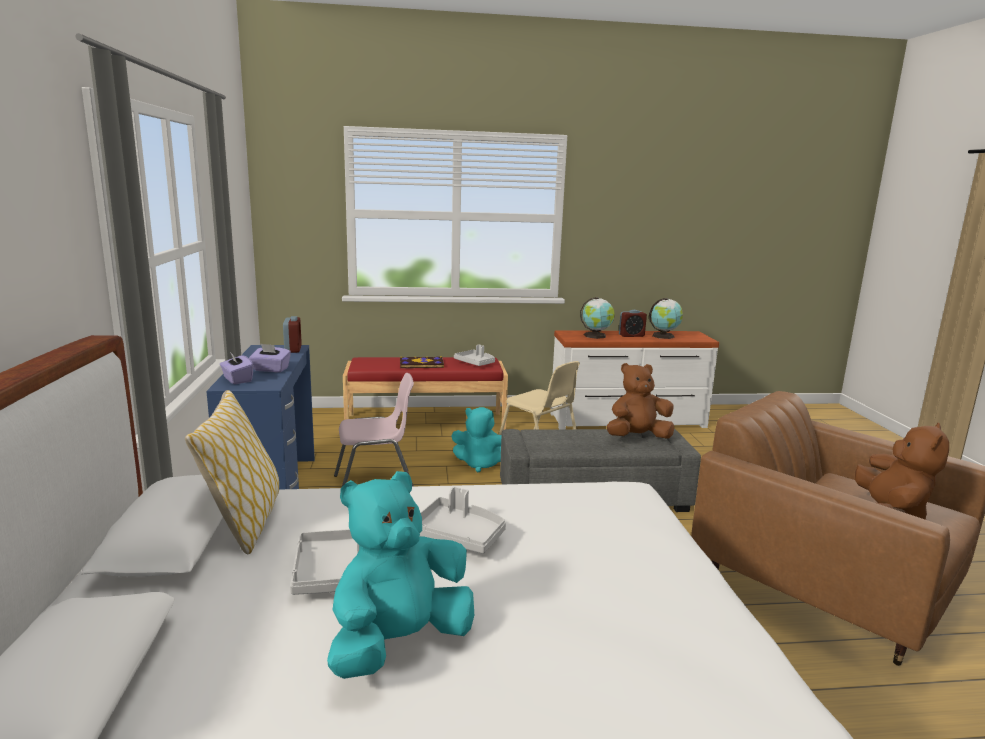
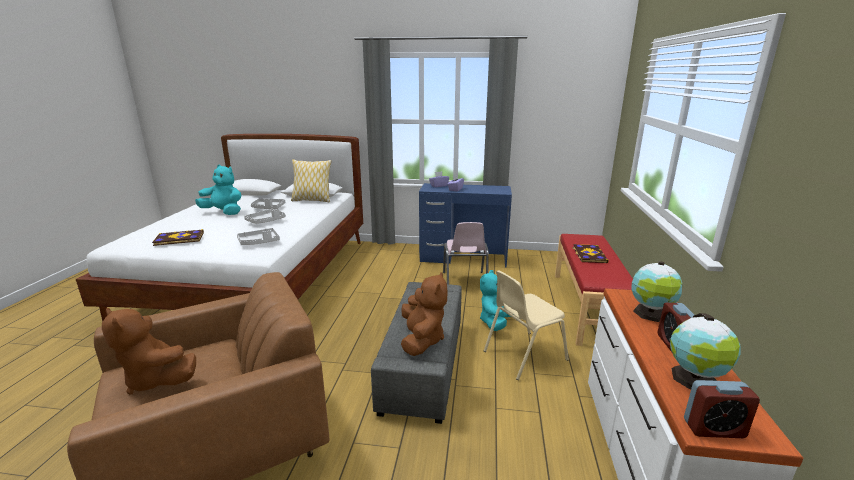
camera: 105 degrees right, 5 degrees up
alarm clock [283,316,302,353] -> alarm clock moved to [684,380,760,438]
turquoise plush toy [327,471,474,679] -> turquoise plush toy turned 45 degrees counterclockwise [195,165,241,215]
grey tray [454,344,495,366] -> grey tray moved to [237,228,280,245]
none -> book [152,229,204,246]

